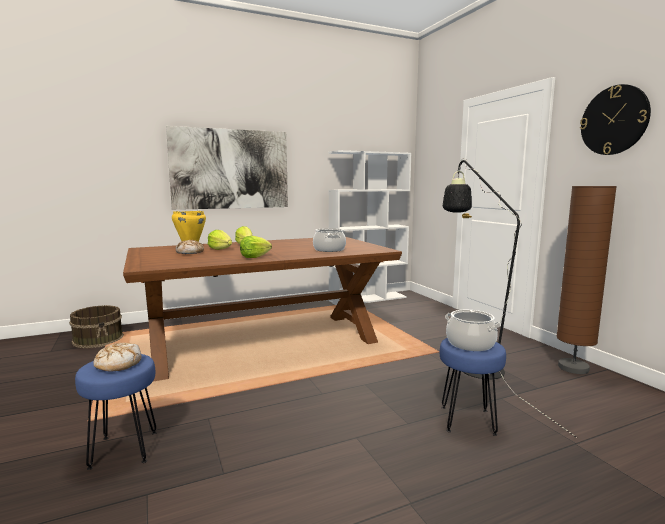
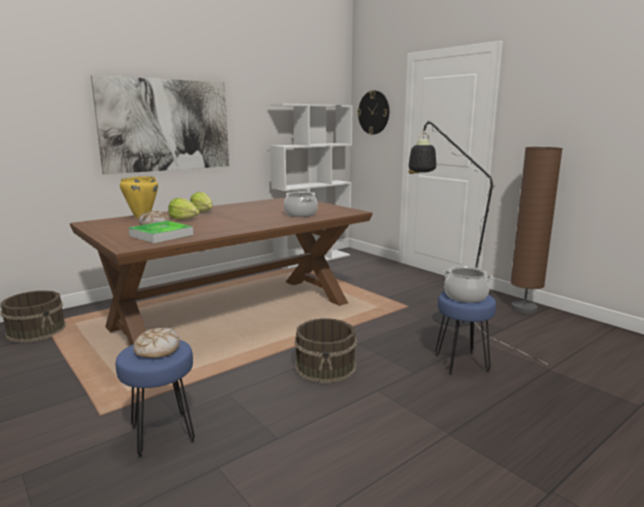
camera: 15 degrees left, 5 degrees up
lettuce [240,236,272,258] -> none
wall clock [580,84,651,155] -> wall clock moved to [357,91,389,135]
none -> tray [129,221,193,243]
none -> brown bucket [295,318,357,383]

